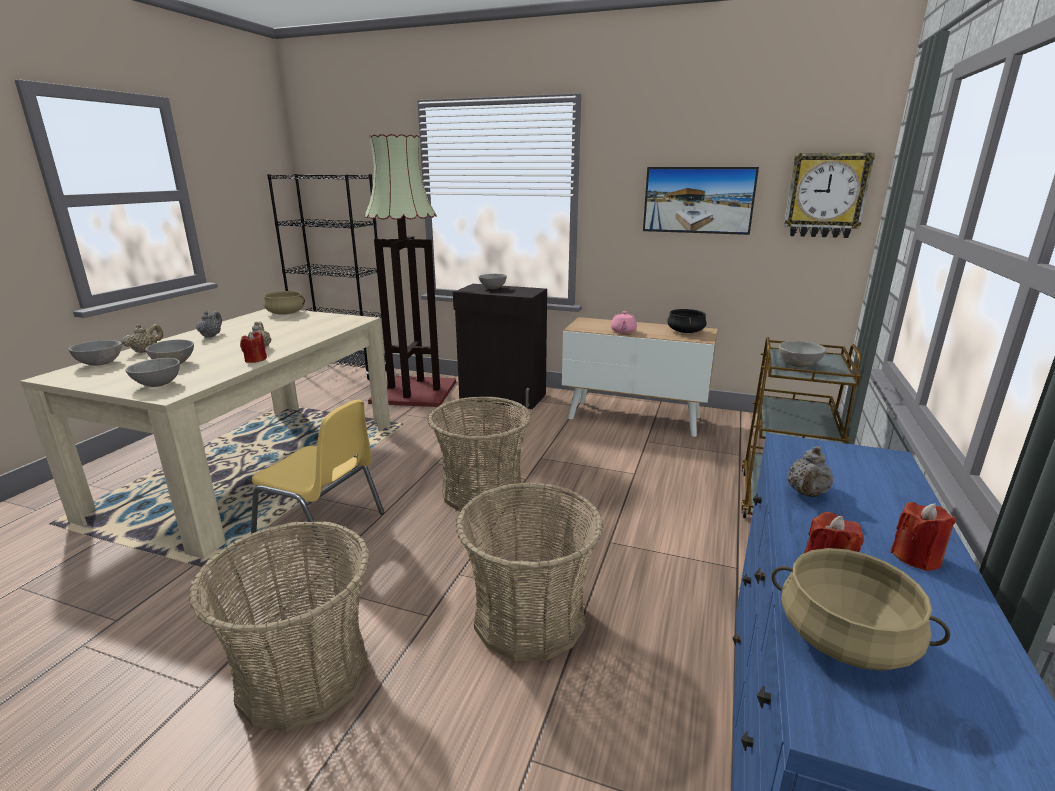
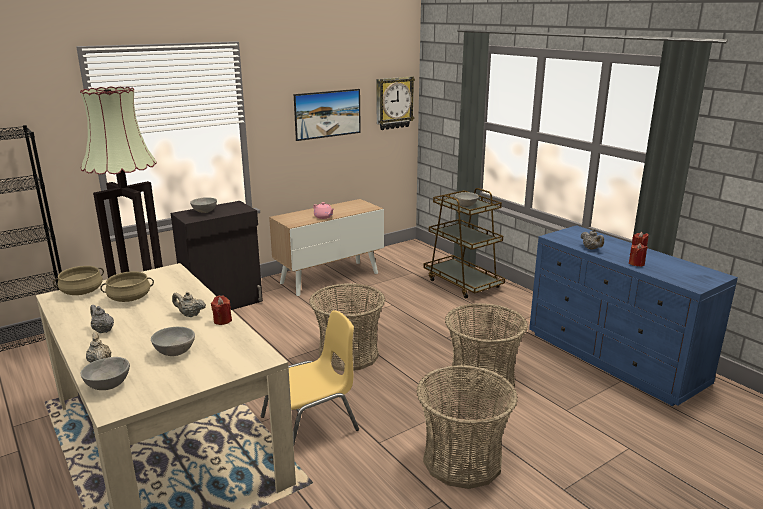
camera: 55 degrees left, 0 degrees up
grey bowl [125,358,180,387] -> none
black cooking pot [667,309,706,333] -> none
beige cooking pot [771,548,950,671] -> beige cooking pot moved to [100,271,154,302]

